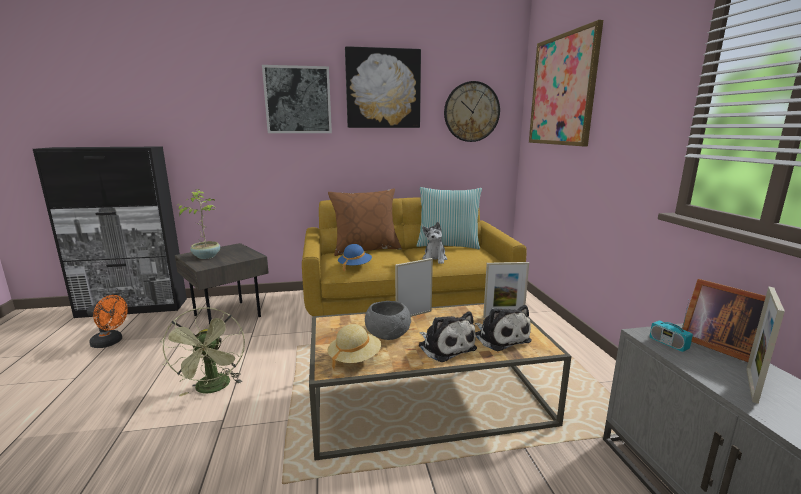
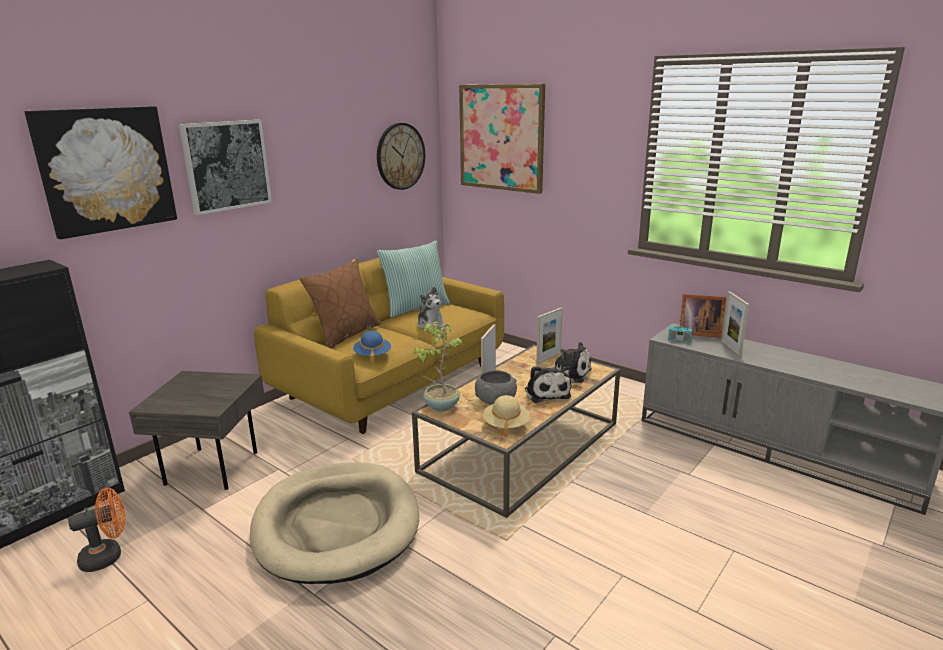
camera: 40 degrees left, 5 degrees up
green fan [160,307,245,396] -> beige dog bed [250,462,419,584]
potted plant [176,189,220,259] -> potted plant moved to [414,322,463,411]
picture [345,46,421,128] -> picture moved to [25,106,177,239]
plush toy [419,312,477,362] -> plush toy turned 60 degrees clockwise [525,366,571,403]

